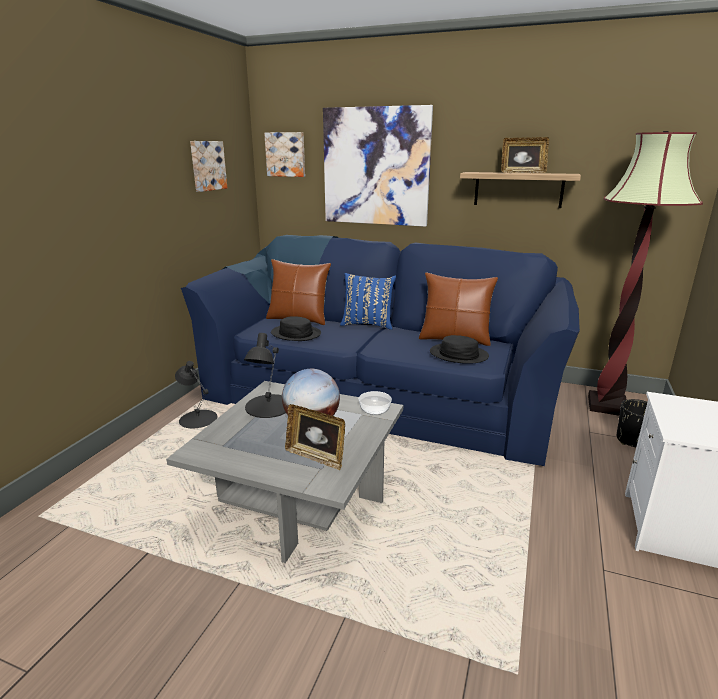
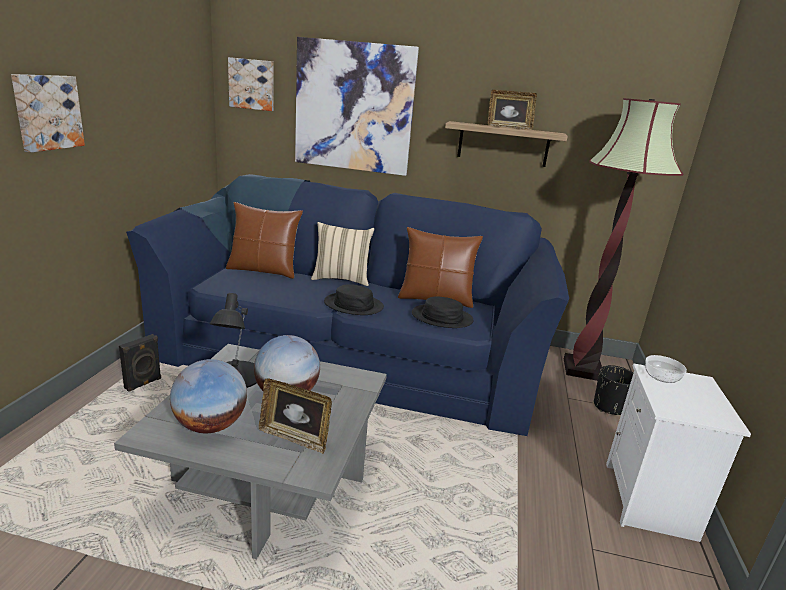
camera: 10 degrees left, 0 degrees up
black table lamp [175,361,218,428] -> black speaker [119,334,161,391]
picture [190,141,227,192] -> picture moved to [11,74,85,153]
black hat [271,317,321,341] -> black hat moved to [324,284,384,315]
blue pillow [340,273,396,330] -> beige pillow [311,222,374,286]
bowl [359,391,392,415] -> bowl moved to [645,355,687,383]
none -> globe [170,359,247,433]

